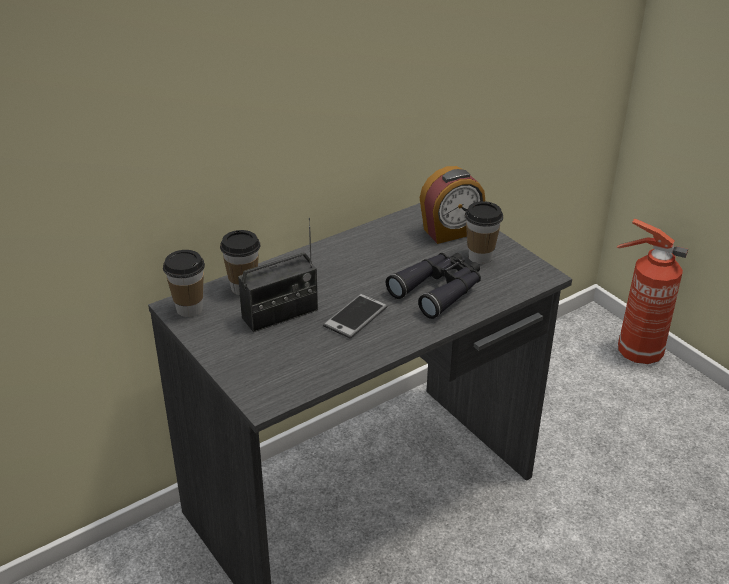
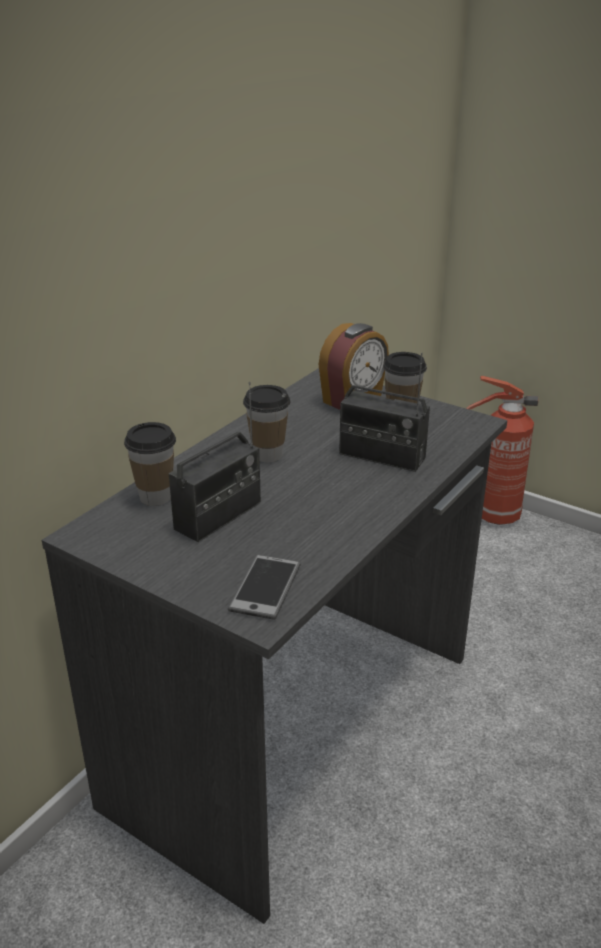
camera: 20 degrees left, 5 degrees down
cup [163,250,205,317] -> cup moved to [243,385,290,462]
phone [323,294,387,339] -> phone moved to [228,555,301,620]
black binoculars [386,253,481,319] -> radio [339,353,430,472]

